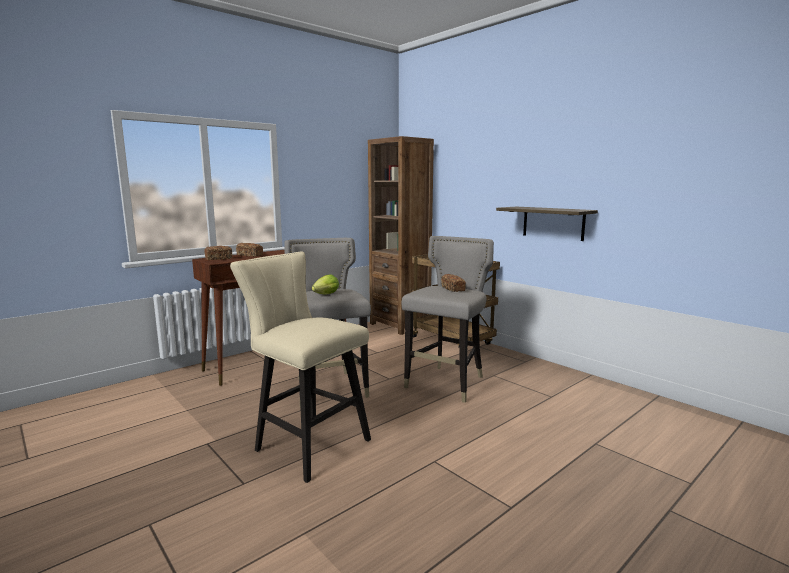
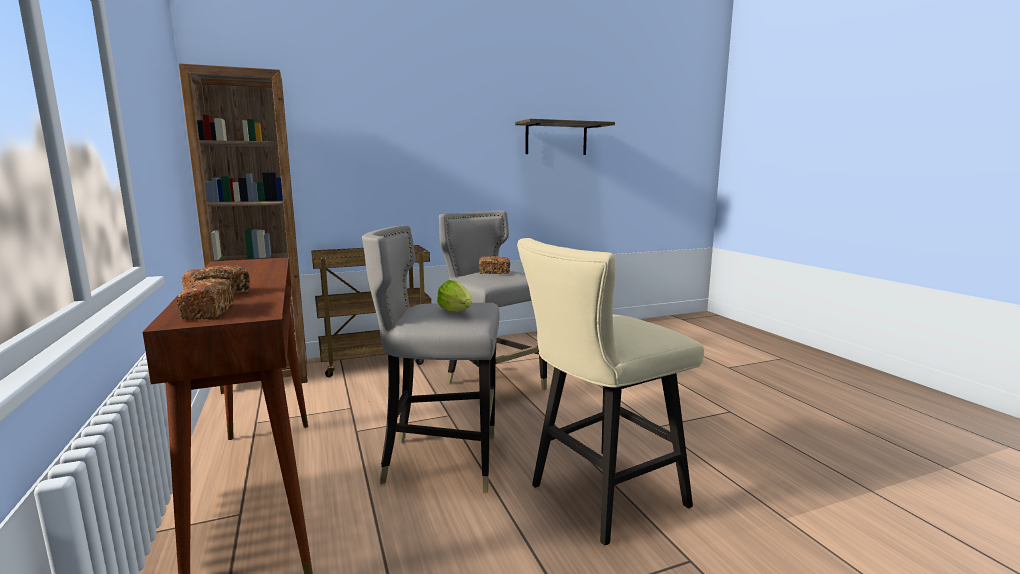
camera: 70 degrees left, 0 degrees up
shelf [496,207,598,241] -> shelf moved to [515,119,615,155]

